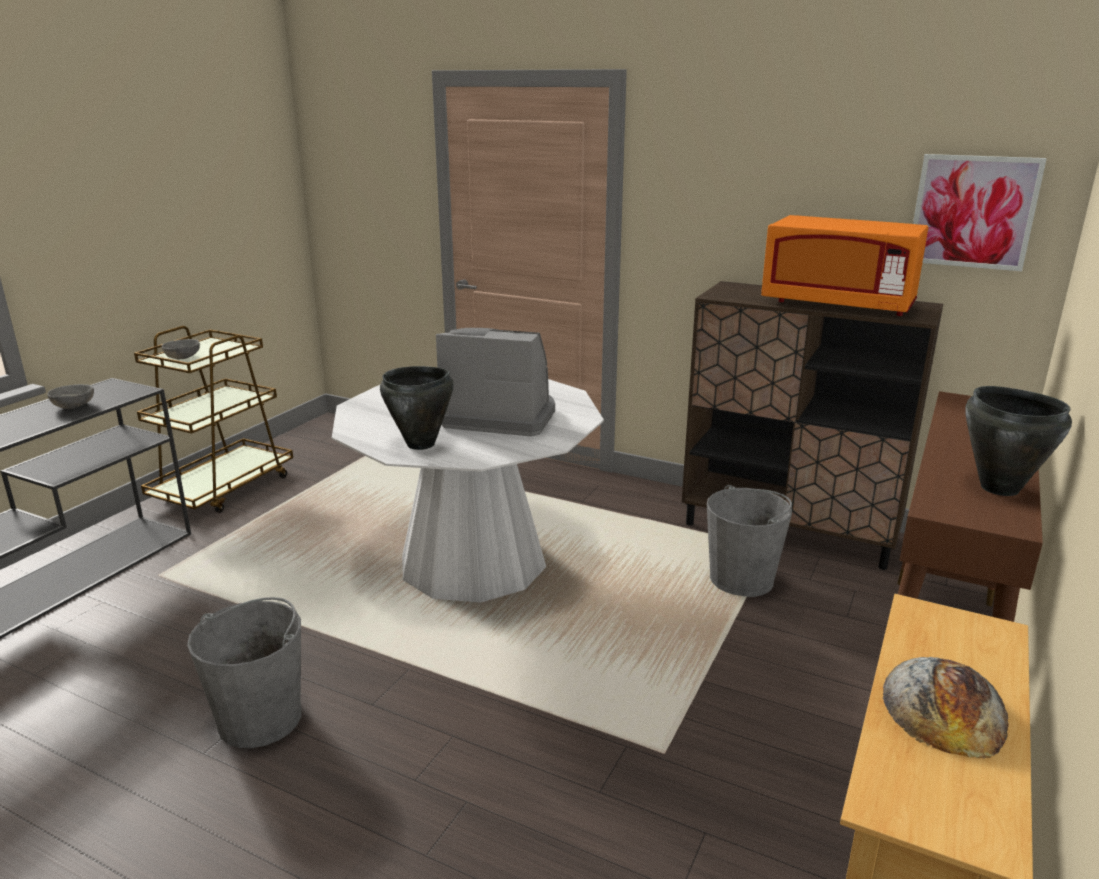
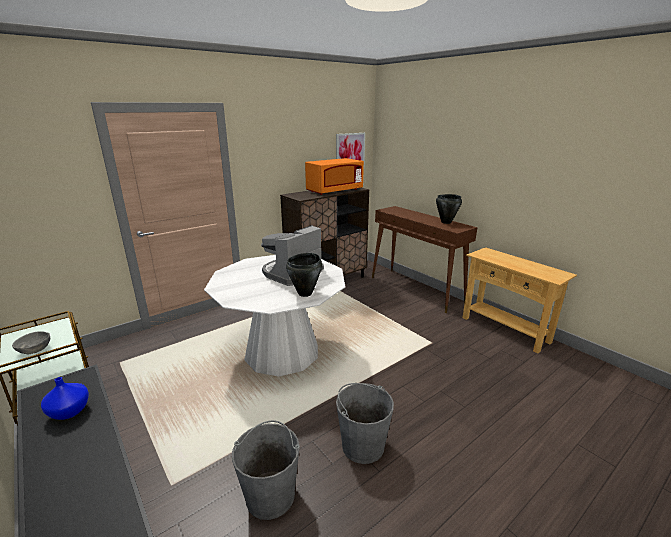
camera: 65 degrees left, 0 degrees up
grey bowl [47,384,94,409] -> blue vase [41,377,89,420]
grey bucket [707,485,792,597] -> grey bucket moved to [232,420,300,520]
bread [883,657,1009,759] -> none

